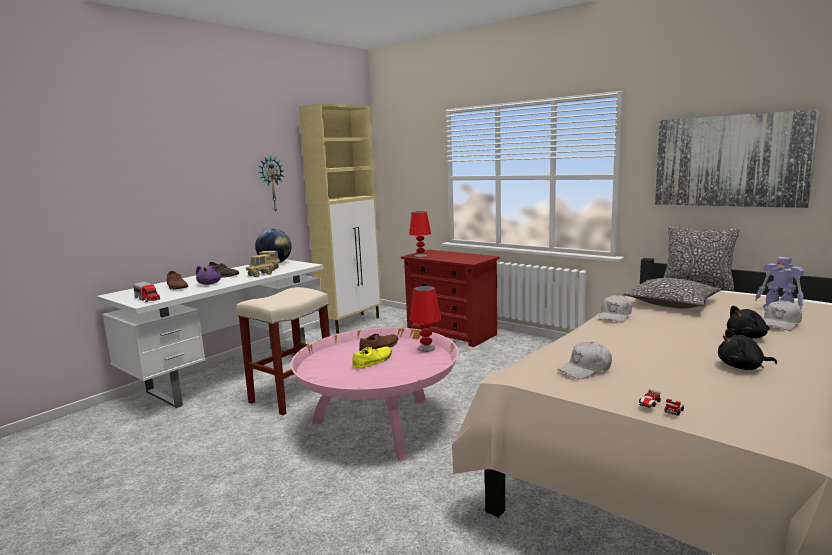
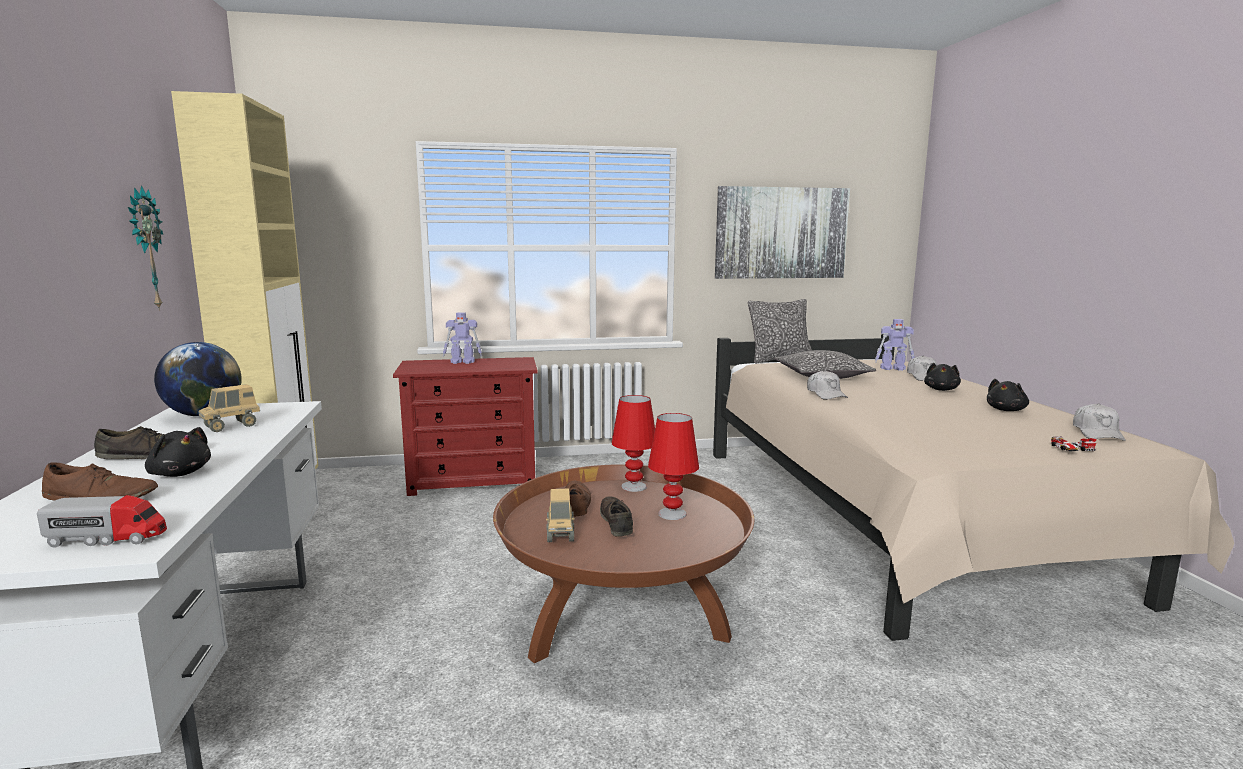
camera: 50 degrees left, 0 degrees up
purple plush toy [196,265,221,285] -> black plush toy [145,427,211,477]
beige stool [236,287,330,415] -> none
toy truck [246,254,274,277] -> toy truck moved to [546,489,575,542]
pink coffee table [291,328,459,461] -> brown coffee table [493,464,754,663]
yellow shoe [352,346,392,368] -> brown shoe [600,496,633,537]
red table lamp [409,211,431,257] -> red table lamp moved to [648,413,699,520]
white cap [557,342,612,379] -> white cap moved to [1073,404,1126,441]
none -> toy robot [443,313,482,364]

